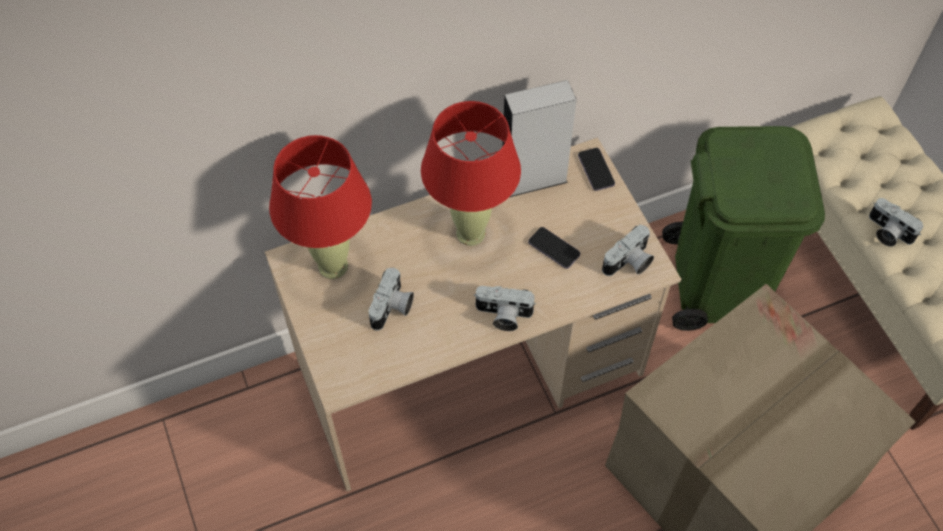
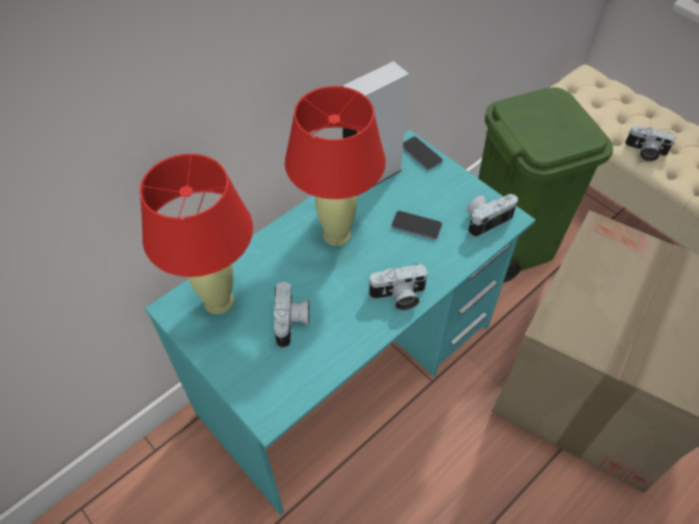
camera: 20 degrees left, 5 degrees down
beige desk [265,137,681,491] -> turquoise desk [145,130,536,515]
camera [602,224,654,276] -> camera turned 150 degrees counterclockwise [467,194,518,237]

